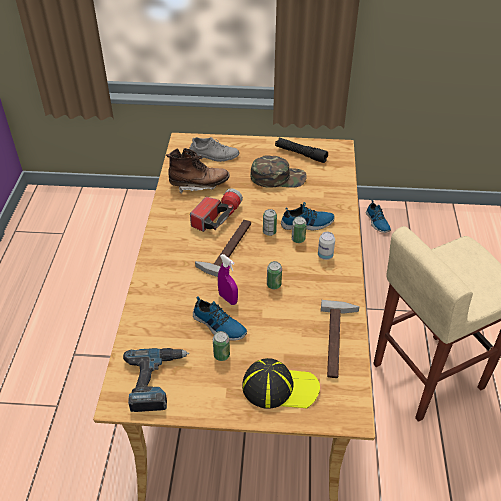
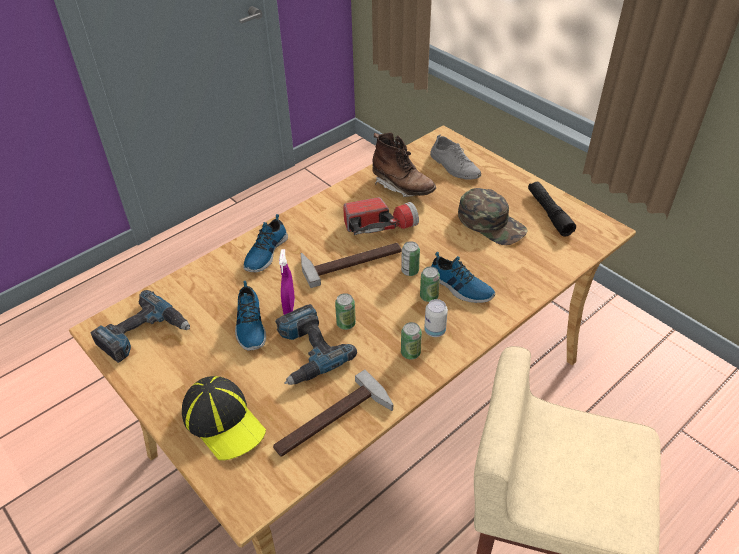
camera: 45 degrees right, 0 degrees up
can [213,331,230,361] -> can moved to [401,322,422,360]
shoe [366,200,391,233] -> shoe moved to [243,214,288,272]
none -> power drill [275,304,357,385]

